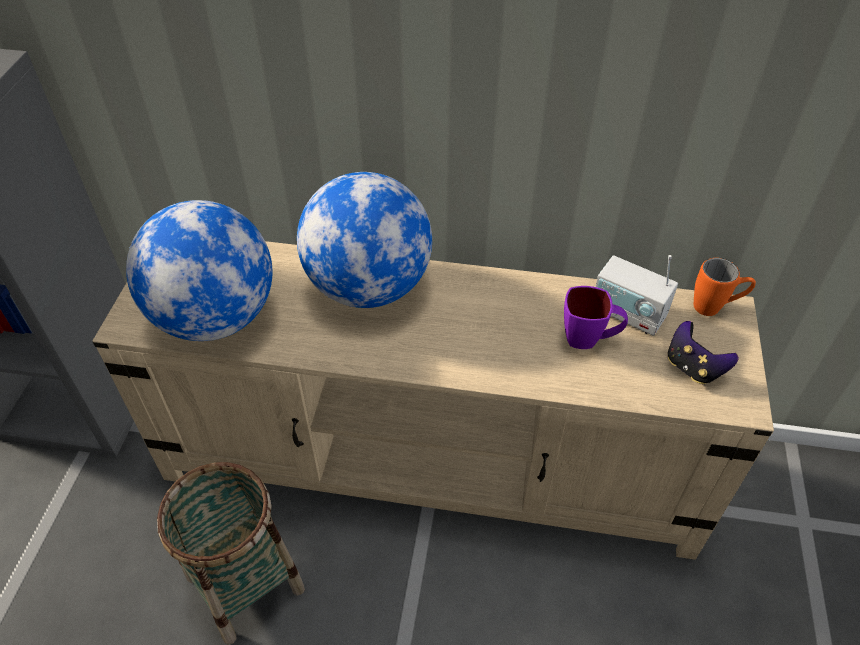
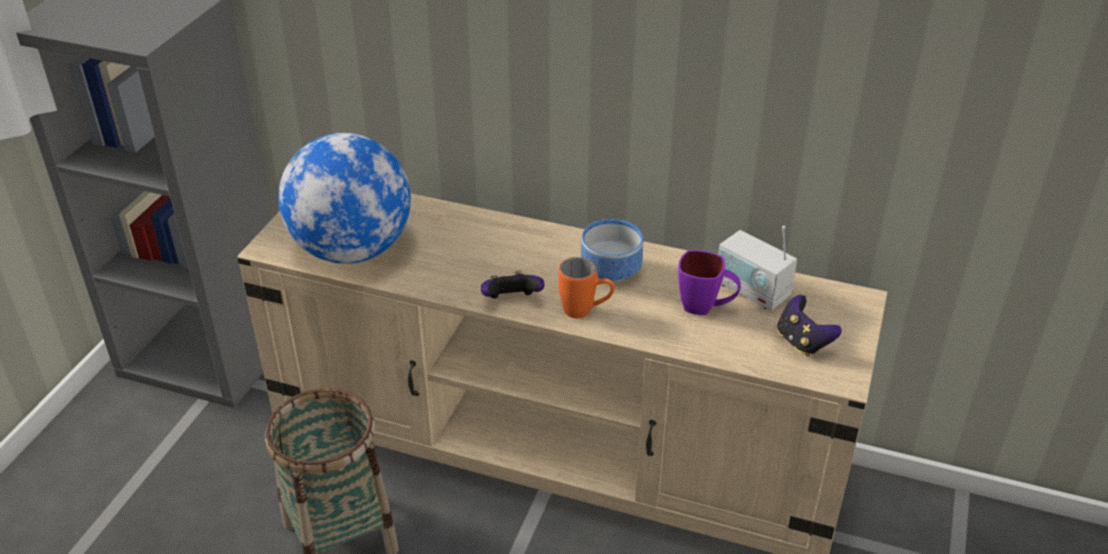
camera: 10 degrees right, 10 degrees down
globe [297,172,432,308] -> none
orange mug [694,258,756,316] -> orange mug moved to [558,257,615,318]
none -> game controller [481,270,544,298]
none -> bowl [581,219,643,283]

